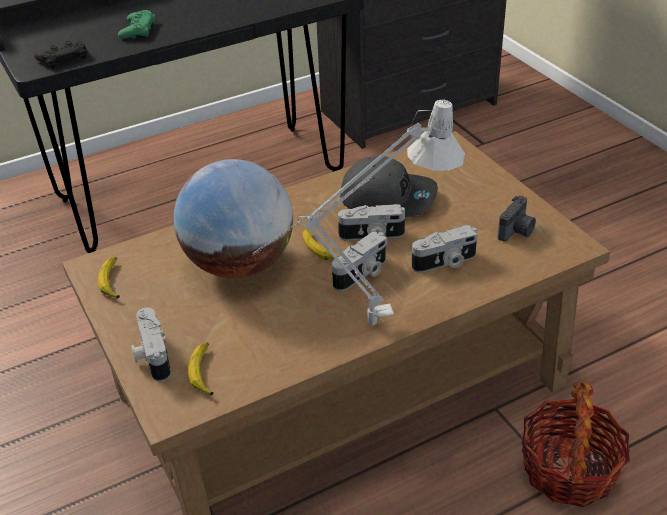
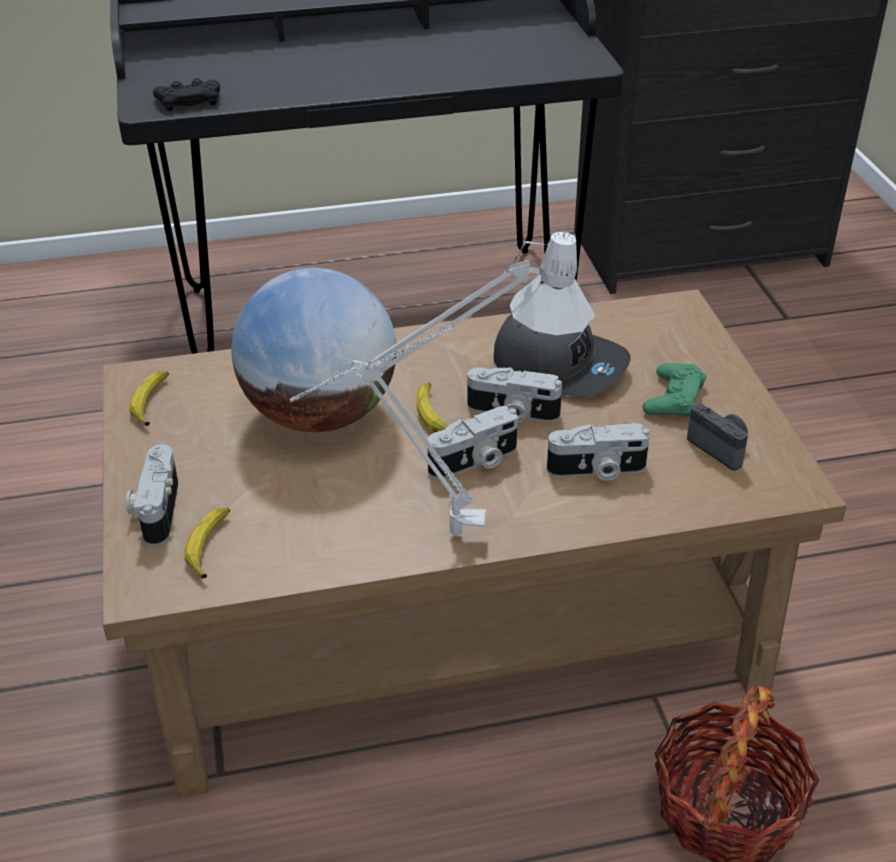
camera: 15 degrees right, 0 degrees up
green game controller [118,10,156,39] -> green game controller moved to [643,363,706,417]
camera [498,196,536,242] -> camera turned 90 degrees counterclockwise [687,403,748,470]

